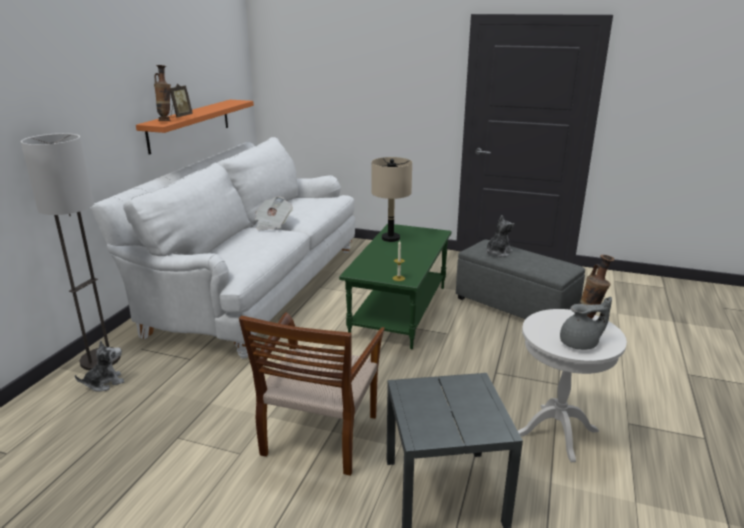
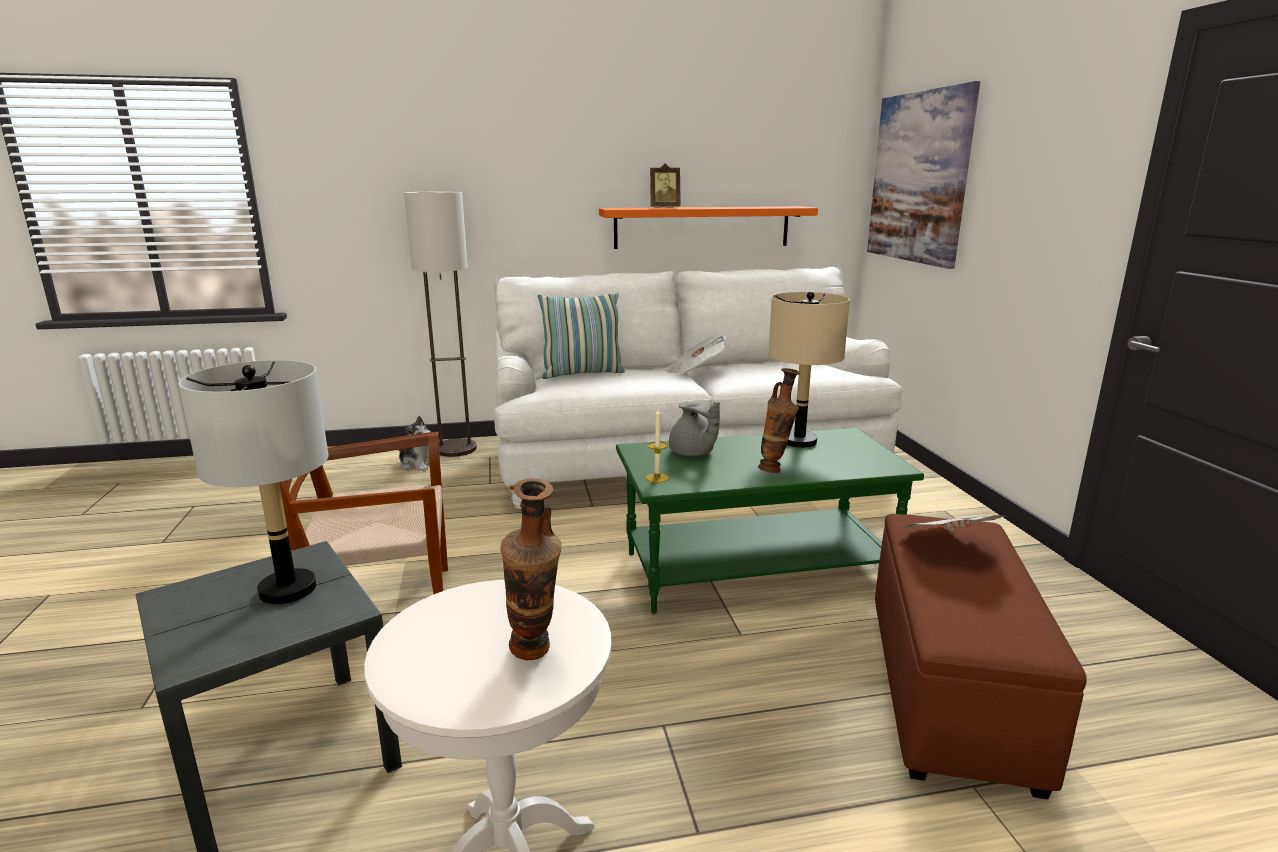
camera: 60 degrees right, 5 degrees down
vase [154,65,171,121] -> vase moved to [758,368,800,473]
grey ottoman [456,240,585,319] -> brown ottoman [875,514,1087,799]
plush toy [486,215,514,257] -> newspaper [901,515,1004,532]
grey teapot [560,297,612,350] -> grey teapot moved to [669,402,720,456]
none -> grey table lamp [178,360,328,604]
none -> pillow [538,293,625,379]
none -> picture [867,81,980,269]

